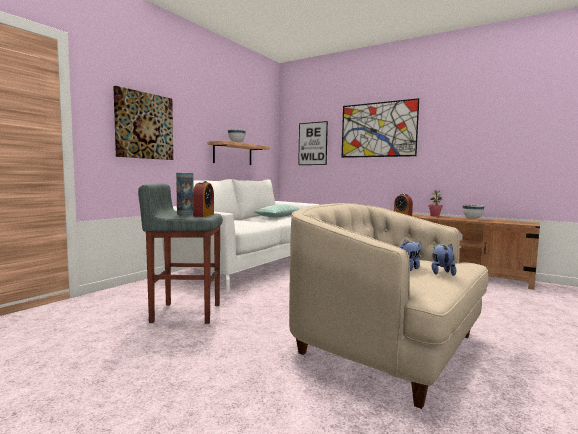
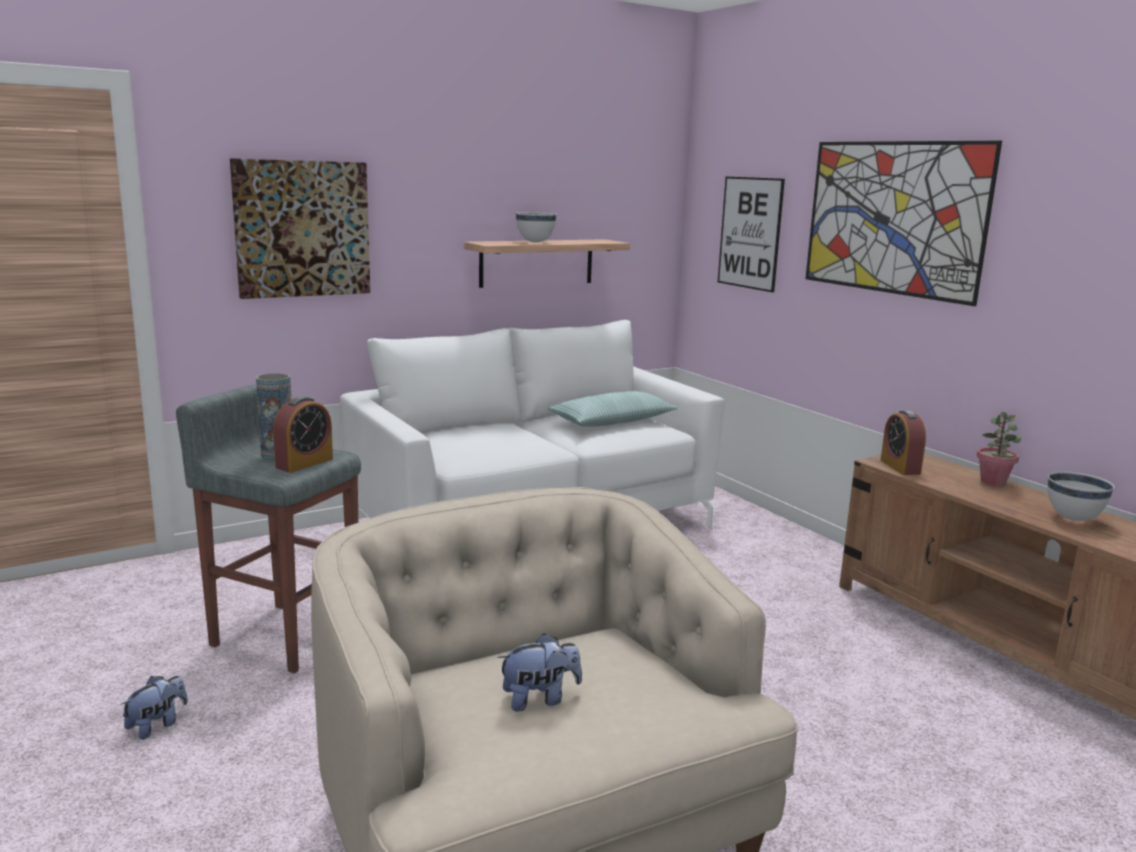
camera: 25 degrees right, 10 degrees up
plush toy [432,243,456,276] -> plush toy moved to [120,676,188,740]

